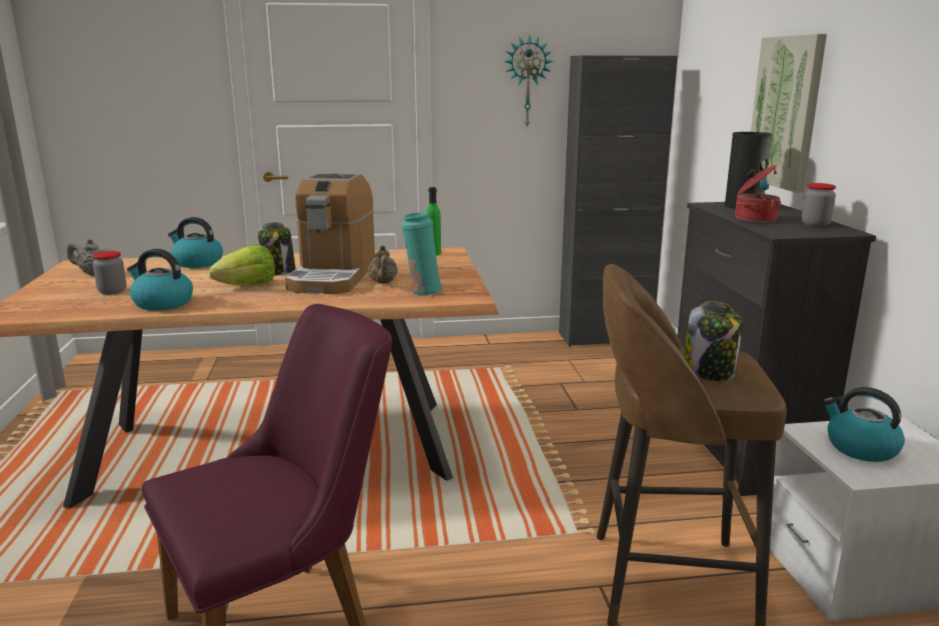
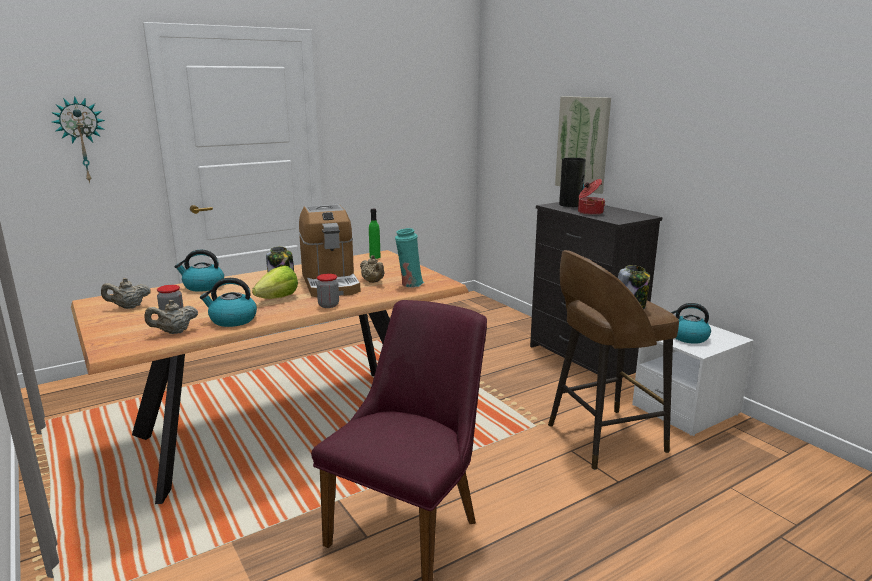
camera: 25 degrees left, 0 degrees up
wall clock [504,35,553,127] -> wall clock moved to [51,96,105,183]
black cabinet [559,55,677,347] -> none
jar [802,183,836,227] -> jar moved to [316,274,339,308]
none -> beige teapot [144,300,198,334]

